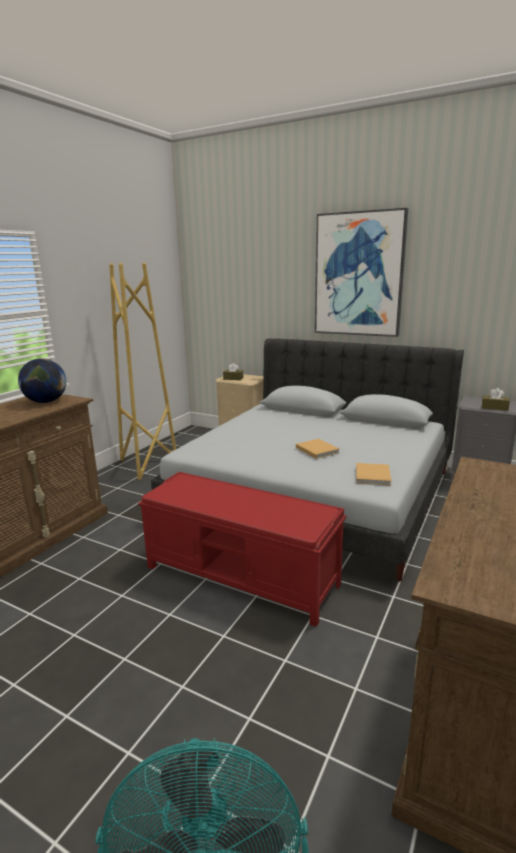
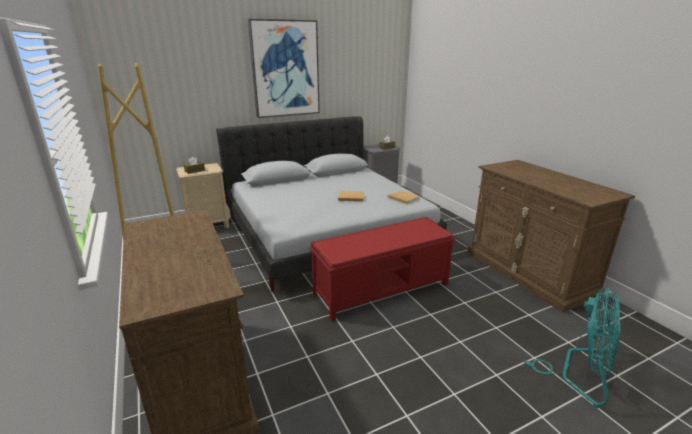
camera: 55 degrees left, 5 degrees up
globe [18,358,67,403] -> none

